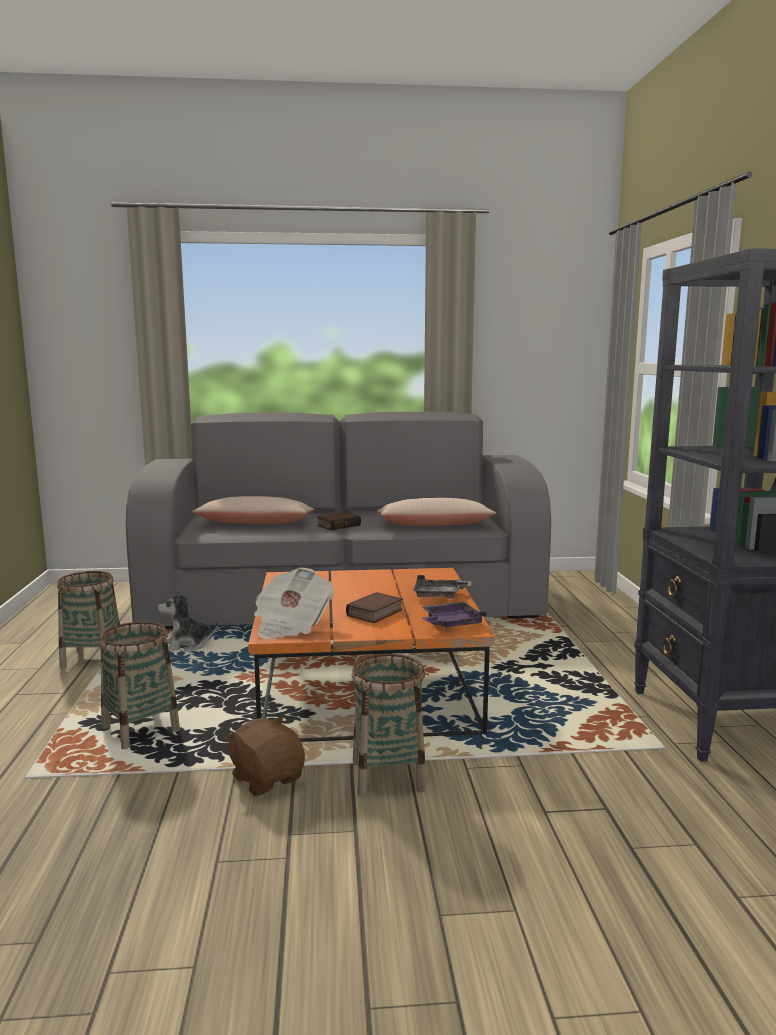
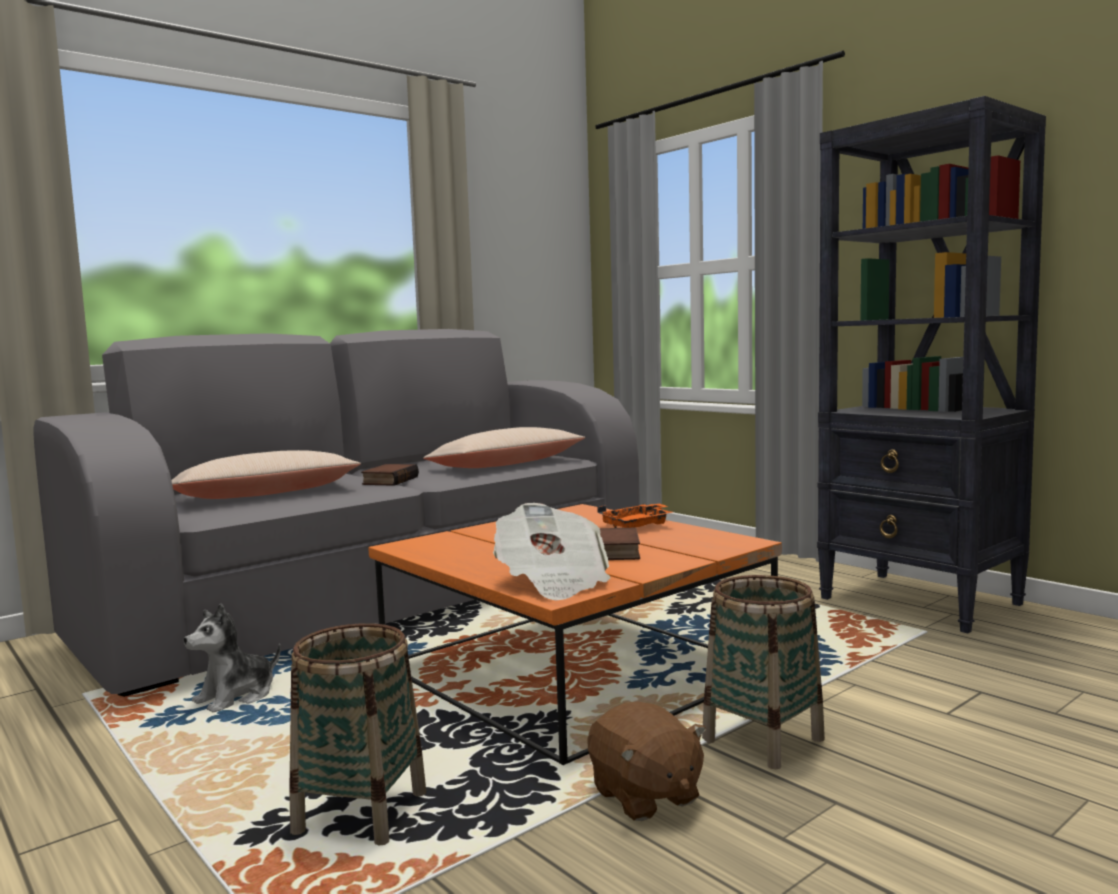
camera: 35 degrees left, 5 degrees down
basket [57,571,120,668] -> none
brown plush toy [224,716,305,796] -> brown plush toy turned 135 degrees counterclockwise [587,702,706,821]
grey tray [413,575,472,599] -> orange tray [597,503,673,528]
purple tray [422,601,487,628] -> none

